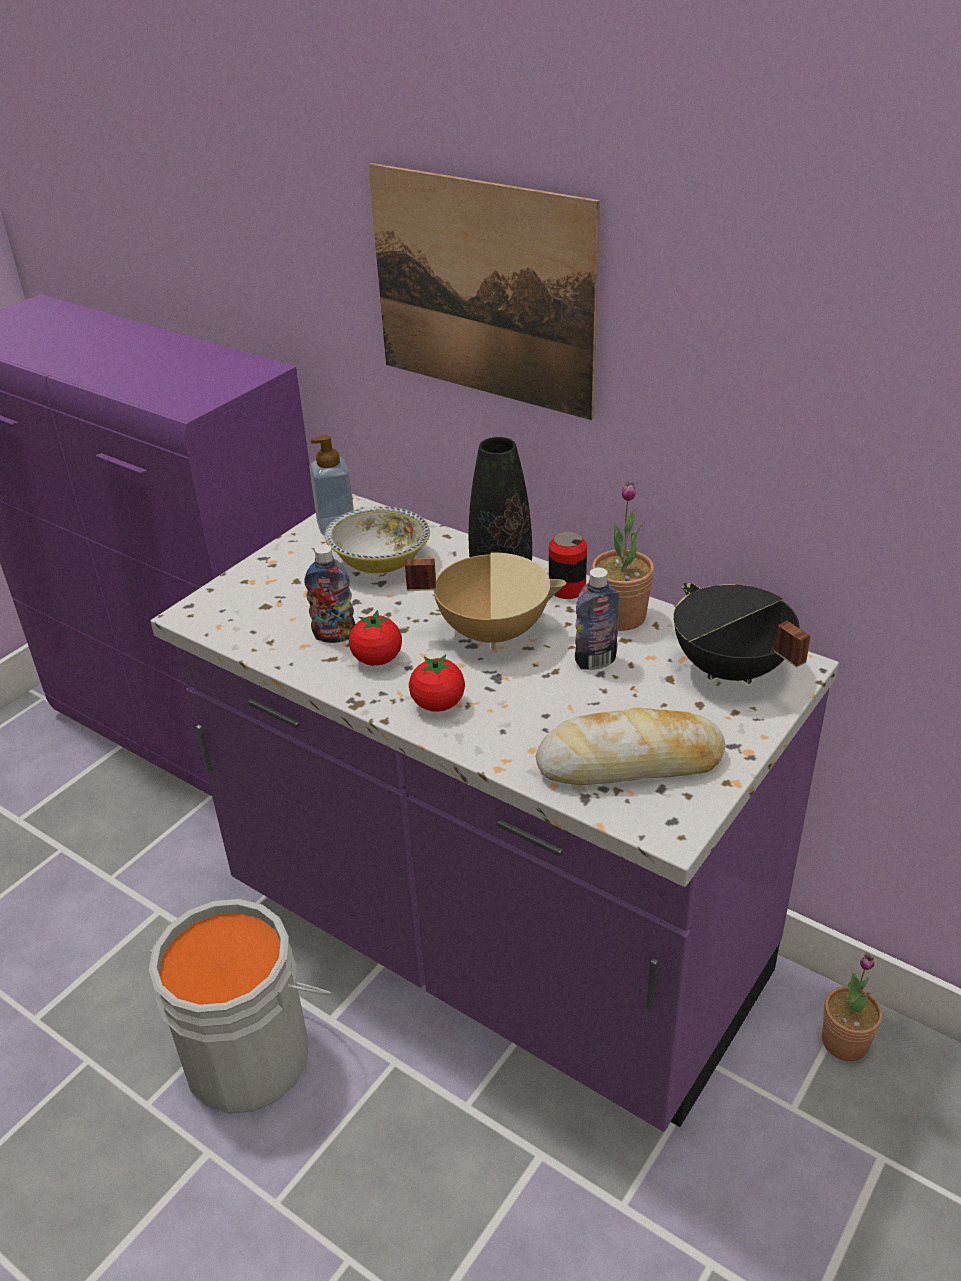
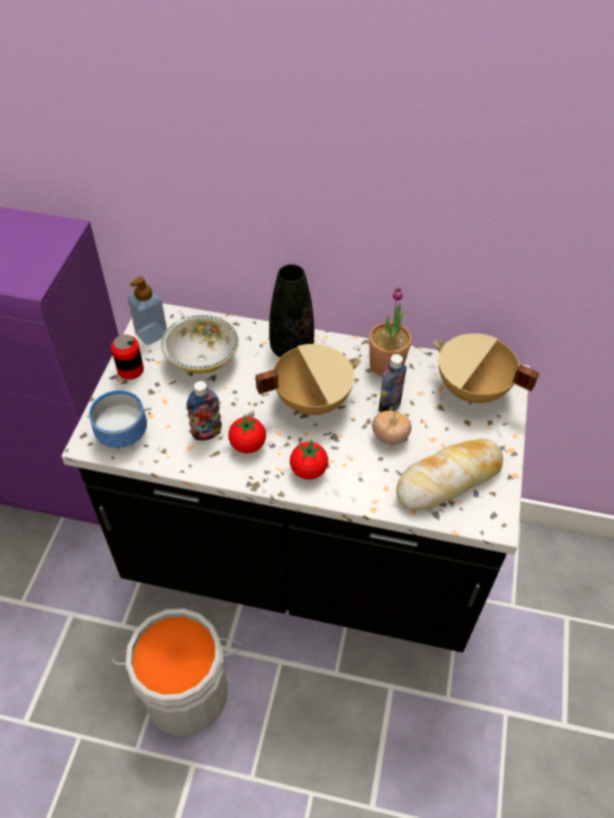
camera: 25 degrees left, 15 degrees up
purple counter [151,494,839,1132] -> black counter [61,303,530,653]
picture [368,163,600,420] -> none
can [549,532,587,599] -> can moved to [111,334,144,380]
black cooking pot [673,583,811,684] -> beige cooking pot [434,333,539,403]
potted plant [822,953,882,1061] -> none
none -> bowl [89,390,147,448]
none -> tomato [372,410,411,445]

